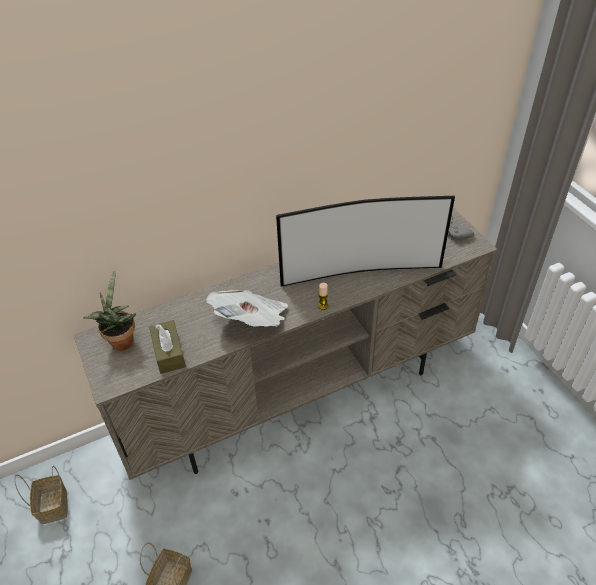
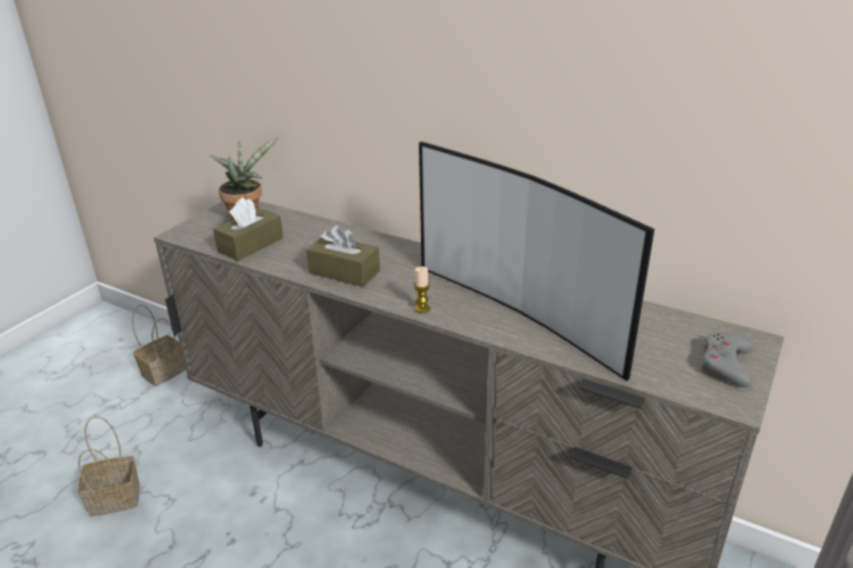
camera: 55 degrees right, 15 degrees down
newspaper [206,290,288,327] -> brown tissue box [306,224,380,287]

